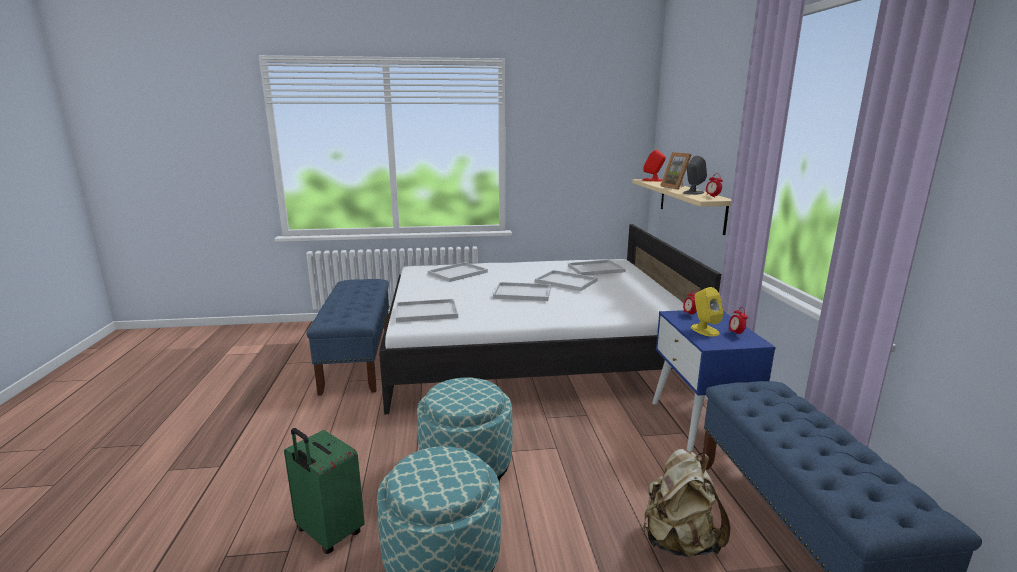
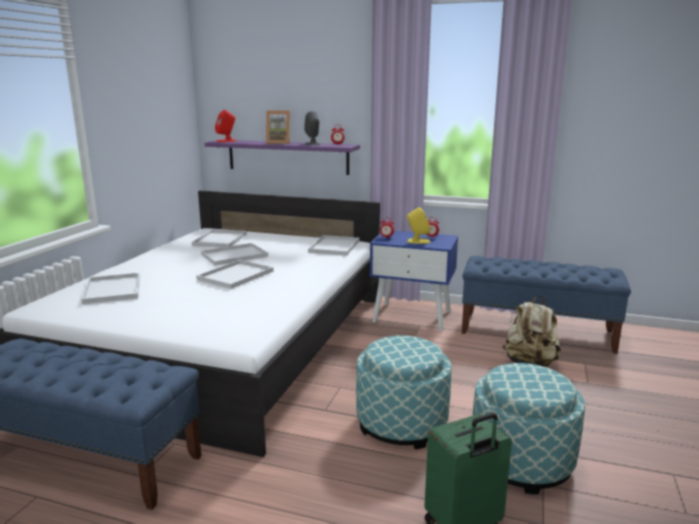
camera: 65 degrees left, 0 degrees up
white tray [396,299,458,322] -> white tray moved to [308,235,359,256]
beige shelf [632,179,732,235] -> purple shelf [205,140,360,175]

